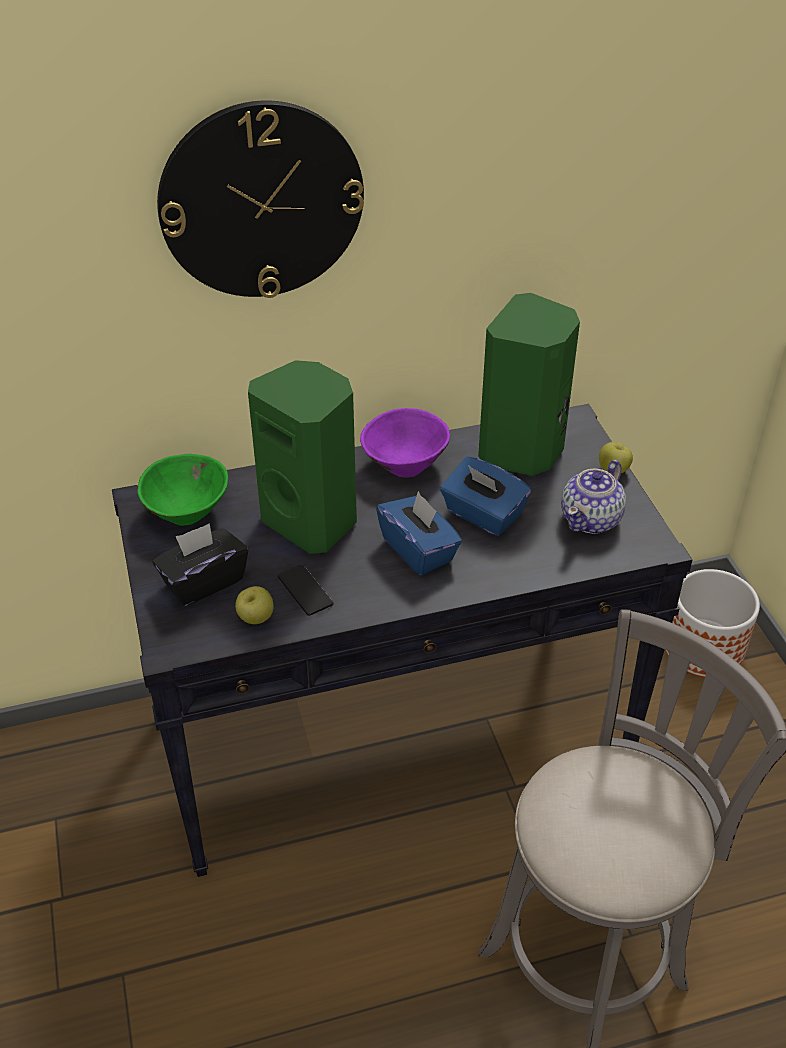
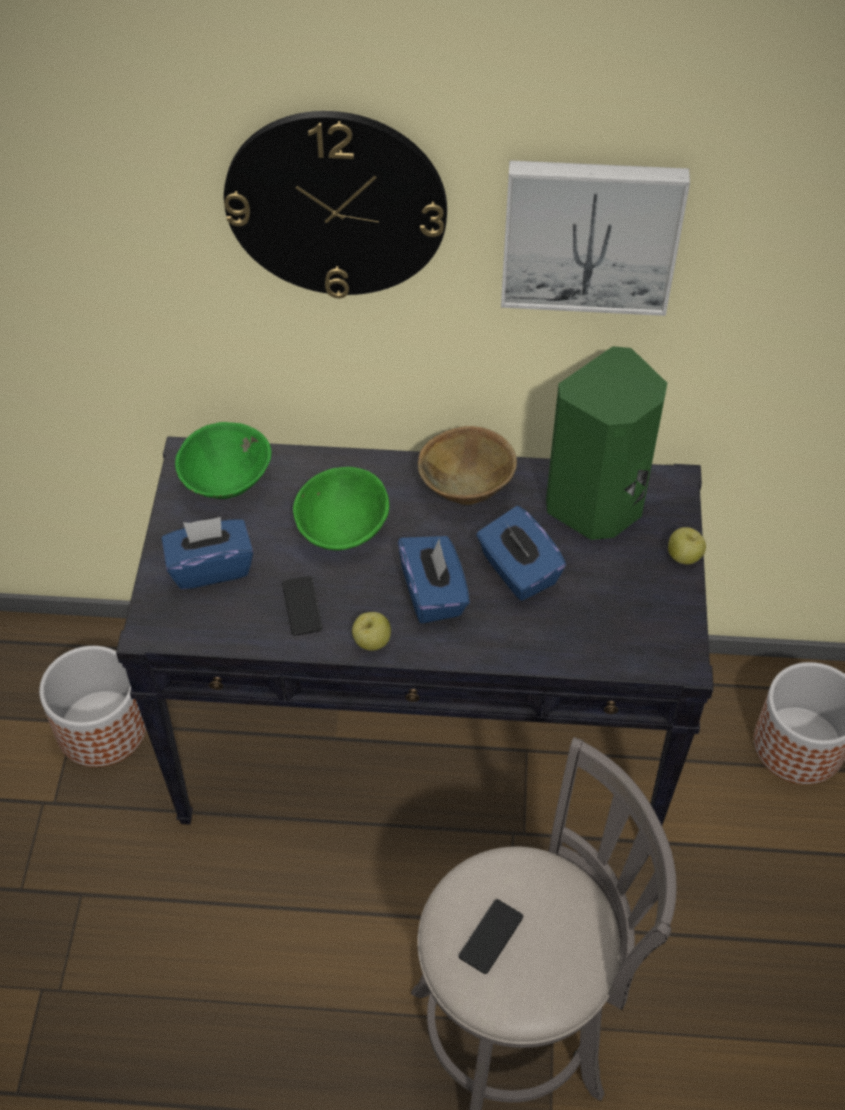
camera: 20 degrees right, 10 degrees up
black tissue box [152,523,248,606] -> blue tissue box [161,517,254,590]
apple [235,586,273,624] -> apple moved to [352,612,391,651]
green speaker [248,360,357,554] -> green bowl [293,467,389,550]
purple bowl [360,408,450,478] -> brown bowl [418,426,517,505]
teapot [561,460,626,534] -> none
none -> planter [39,646,146,767]
none -> phone [459,899,523,974]
none -> picture [501,160,690,316]

